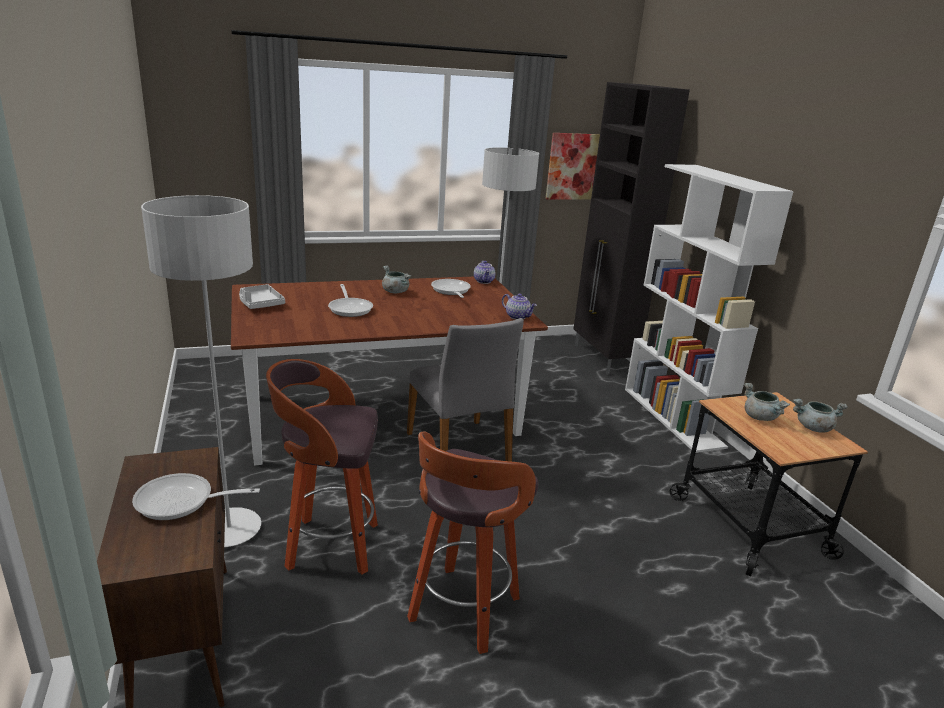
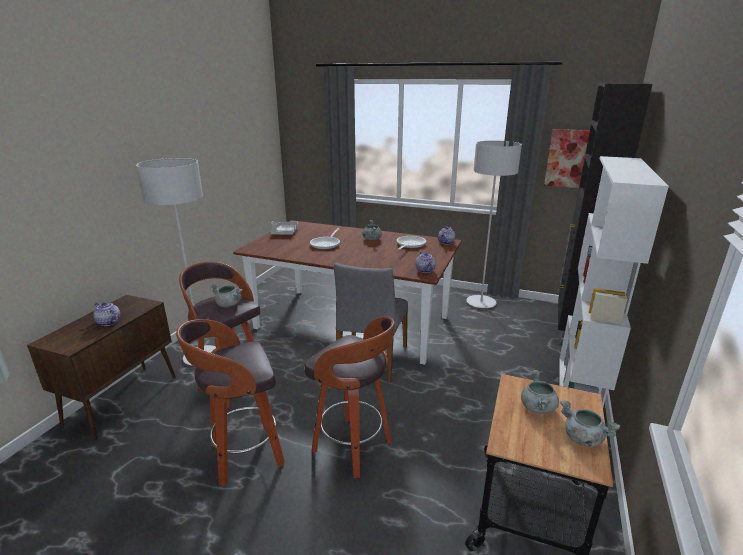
camera: 40 degrees right, 0 degrees up
frying pan [132,473,260,520] -> teapot [94,302,120,326]
none -> grey cooking pot [209,283,243,307]
none -> stool [304,317,395,478]

